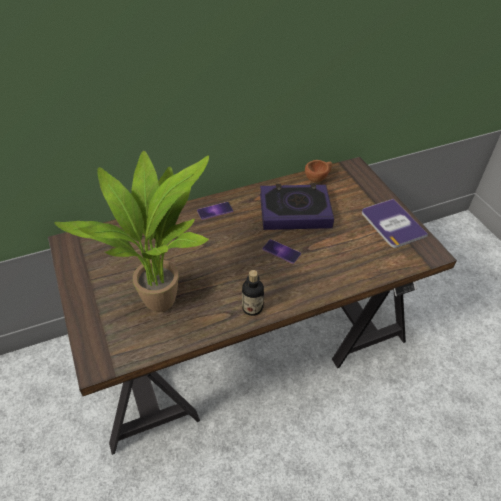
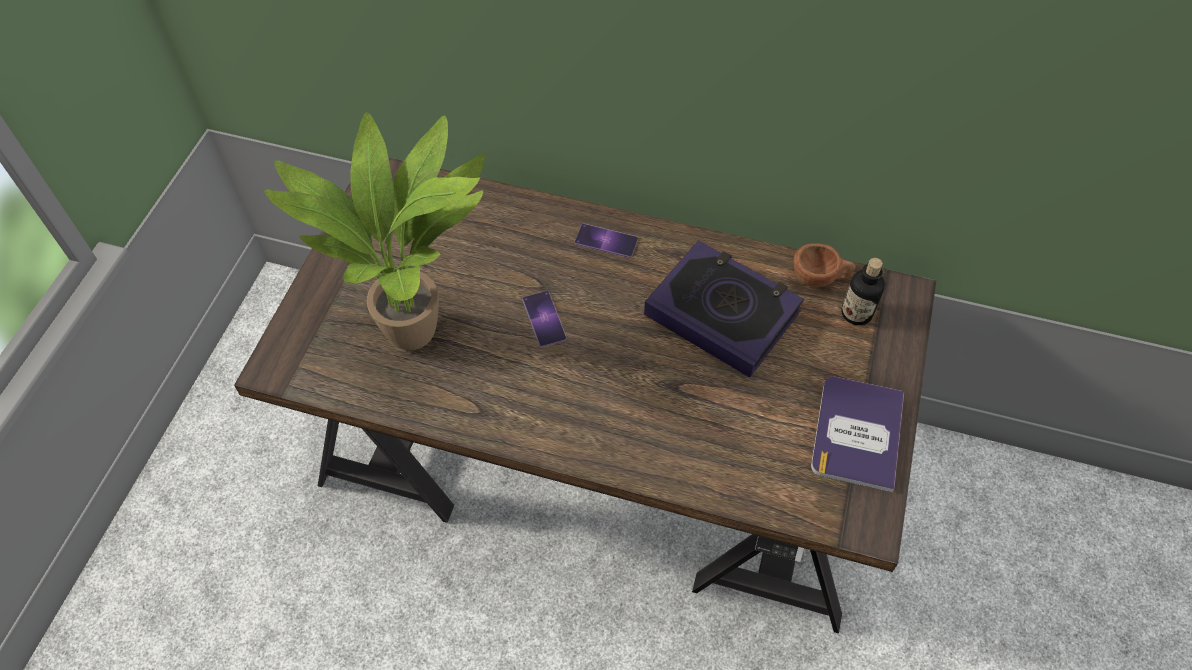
camera: 40 degrees right, 10 degrees up
bottle [242,270,264,316] -> bottle moved to [841,258,885,325]
phone [262,239,301,264] -> phone moved to [522,291,567,347]

